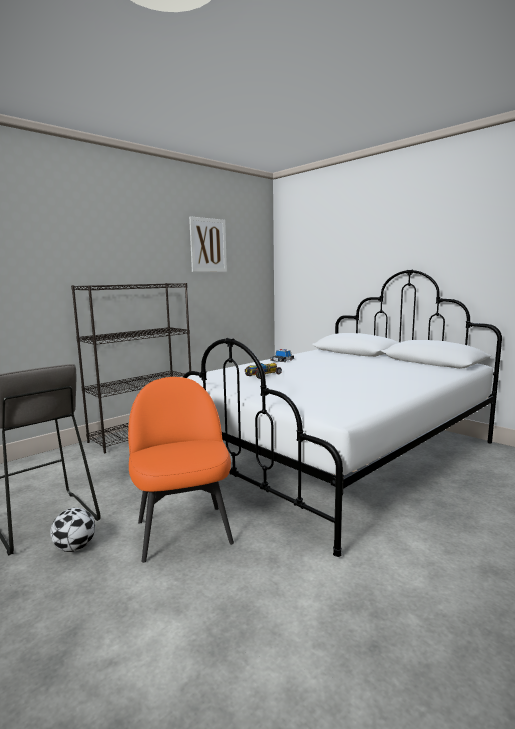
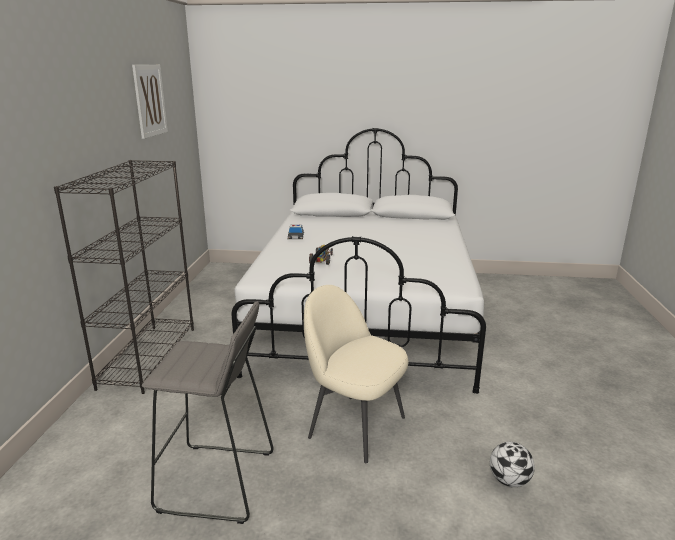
camera: 40 degrees left, 10 degrees up
football [50,508,95,552] -> football moved to [490,442,535,487]
orange chair [128,377,234,563] -> beige chair [304,285,408,463]

